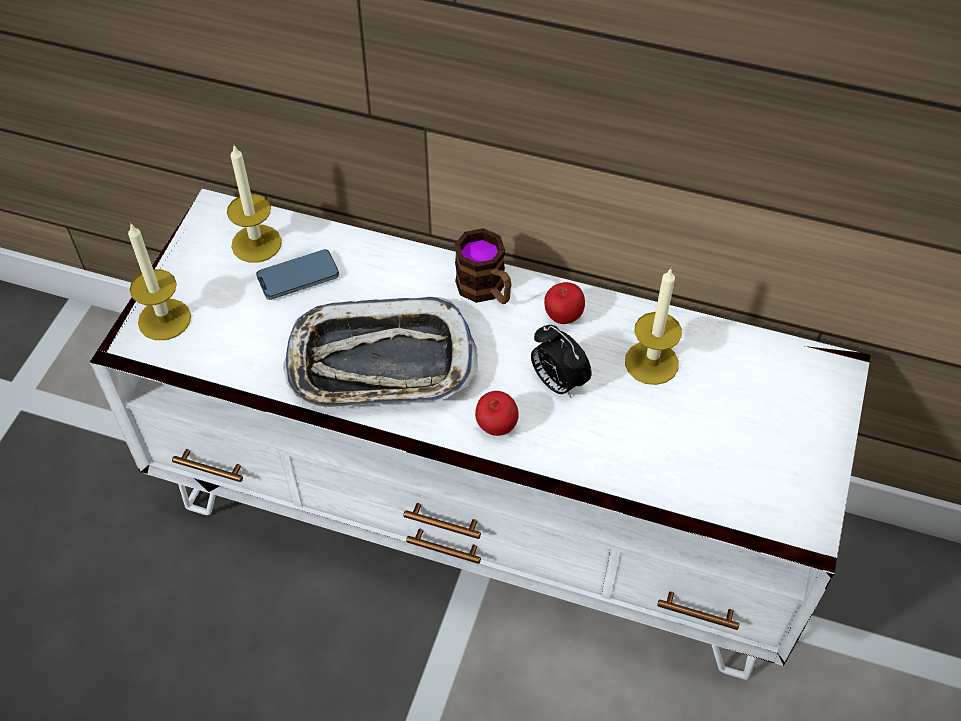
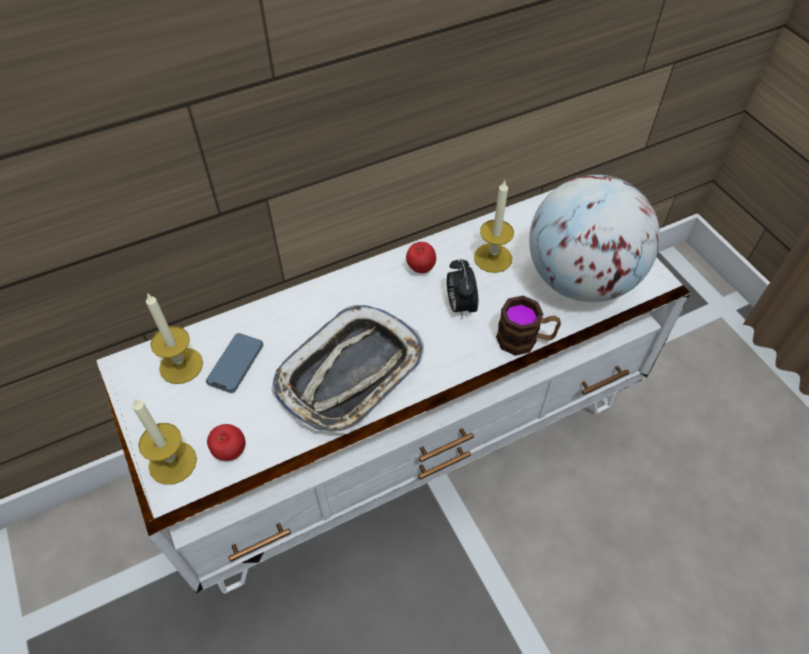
camera: 45 degrees left, 0 degrees up
mug [454,228,511,304] -> mug moved to [496,296,561,356]
apple [475,391,519,436] -> apple moved to [207,424,245,461]
alarm clock [531,325,592,398] -> alarm clock turned 75 degrees clockwise [447,259,478,317]
none -> globe [529,175,660,302]

